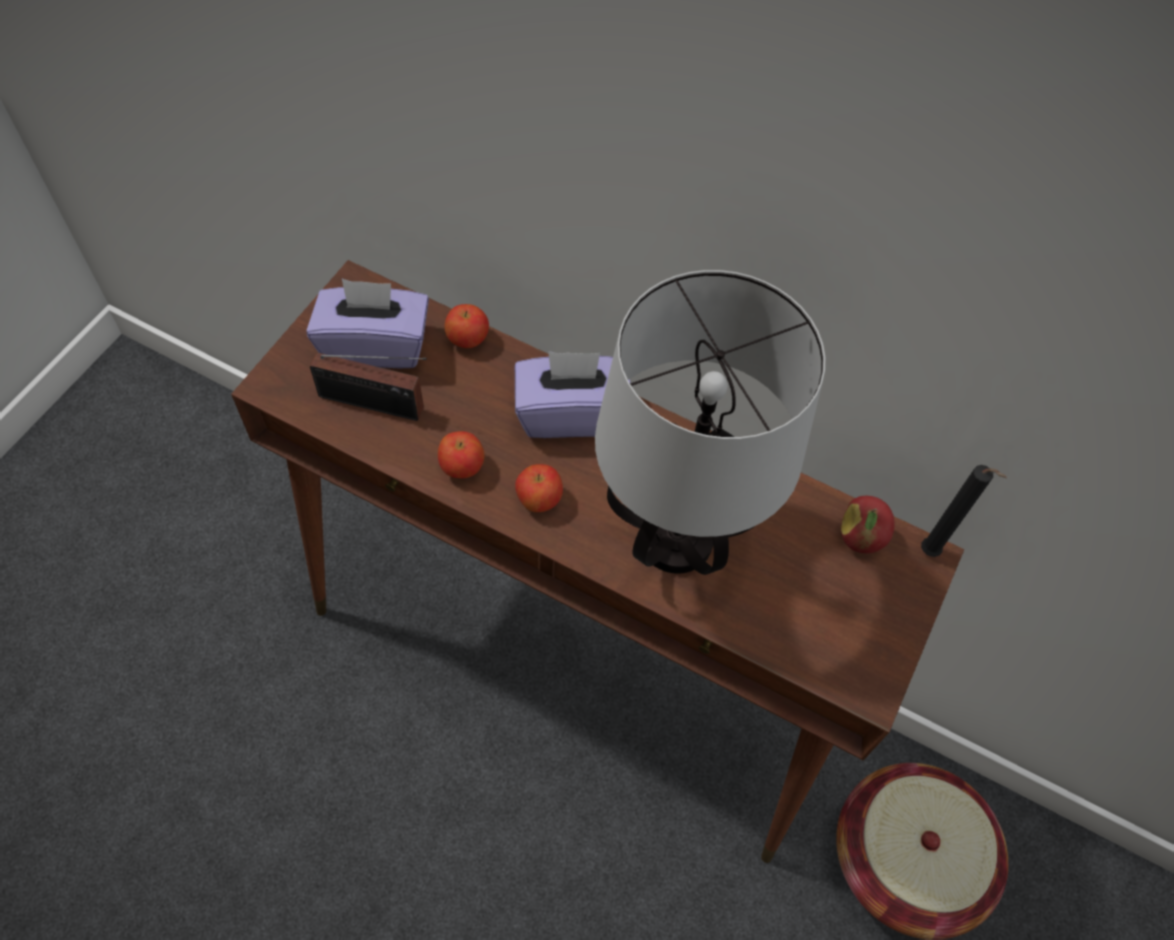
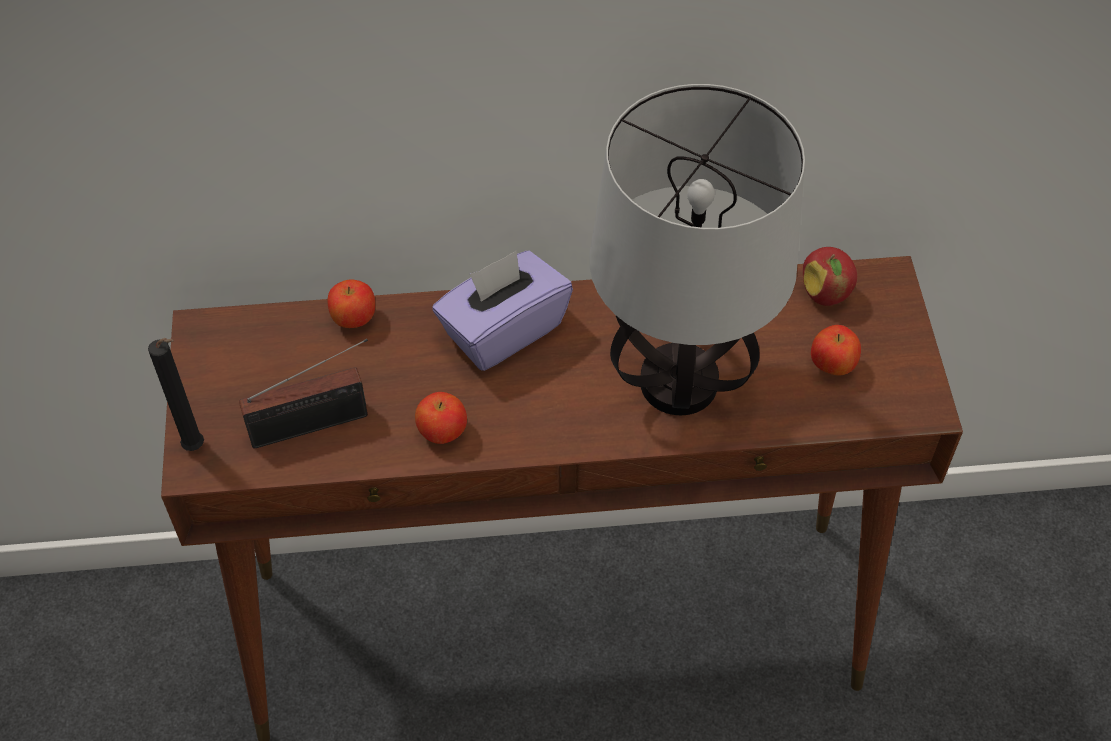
camera: 30 degrees left, 5 degrees down
purple tissue box [307,279,429,369] -> none
apple [515,464,563,512] -> apple moved to [811,325,861,376]
basket [836,763,1008,940] -> none
black candle [921,465,1007,557] -> black candle moved to [148,338,204,451]

